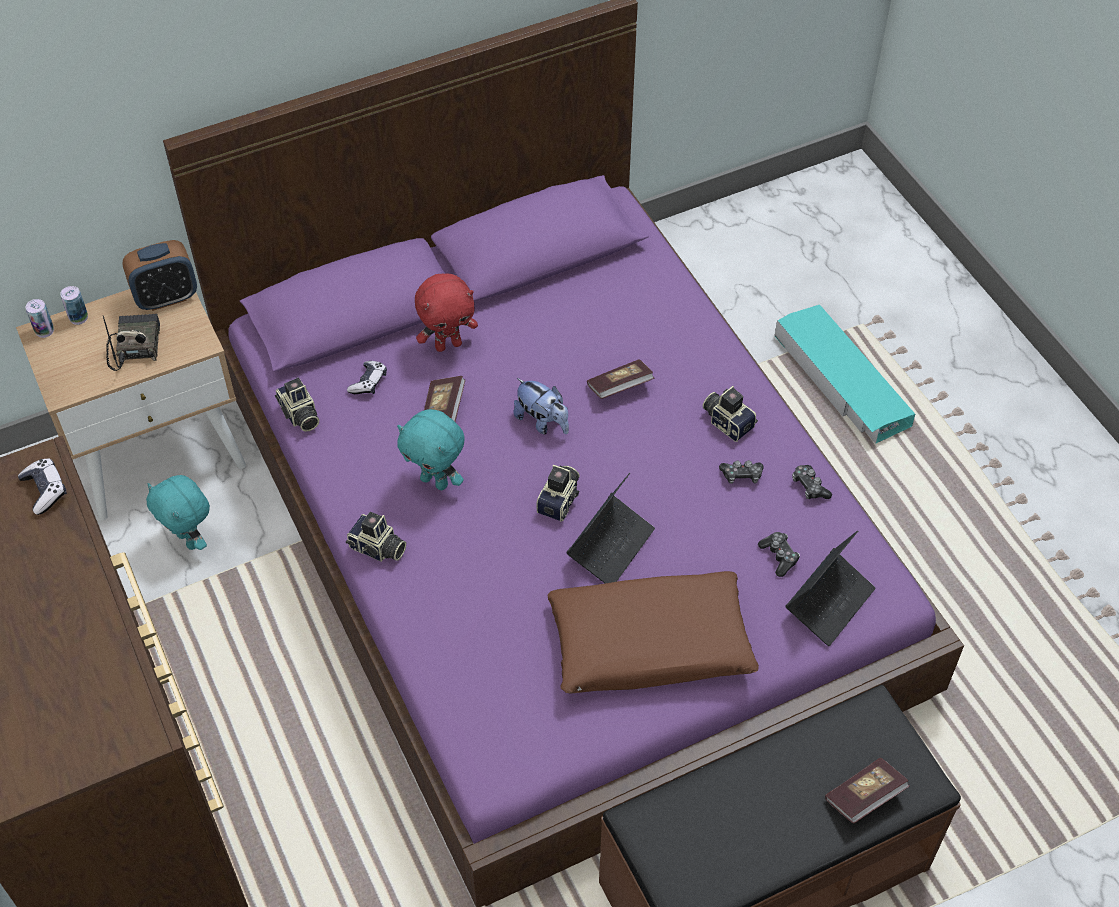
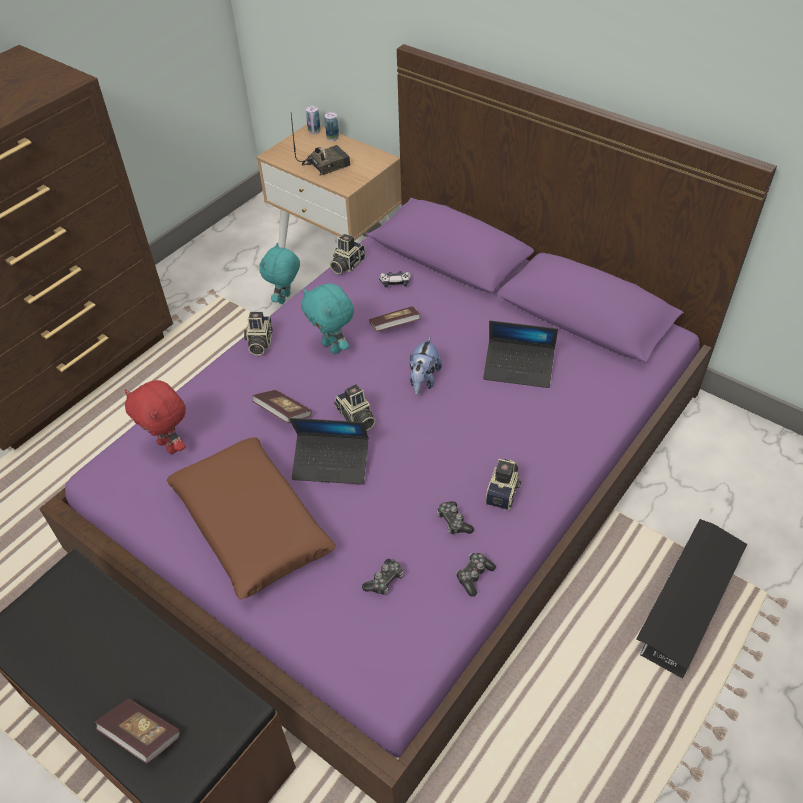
camera: 65 degrees right, 5 degrees down
game controller [18,458,67,515] -> none
alarm clock [122,240,197,311] -> none
turquoise plush toy [397,409,465,490] -> turquoise plush toy turned 45 degrees counterclockwise [301,283,354,354]
red plush toy [415,273,478,352] -> red plush toy moved to [125,380,186,454]
camera [537,465,580,522] -> camera turned 60 degrees clockwise [334,384,376,431]
book [587,359,654,399] -> book moved to [252,390,312,423]
turquoise storage box [775,305,915,444] -> black storage box [636,519,747,679]
laptop [786,530,876,646] -> laptop moved to [483,321,558,388]

